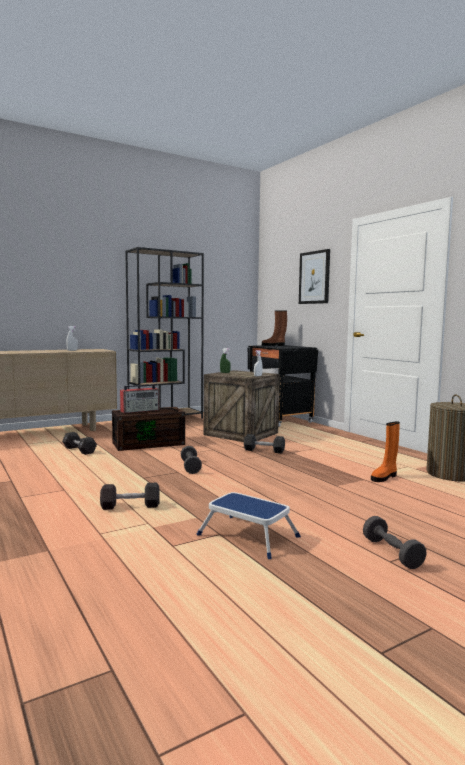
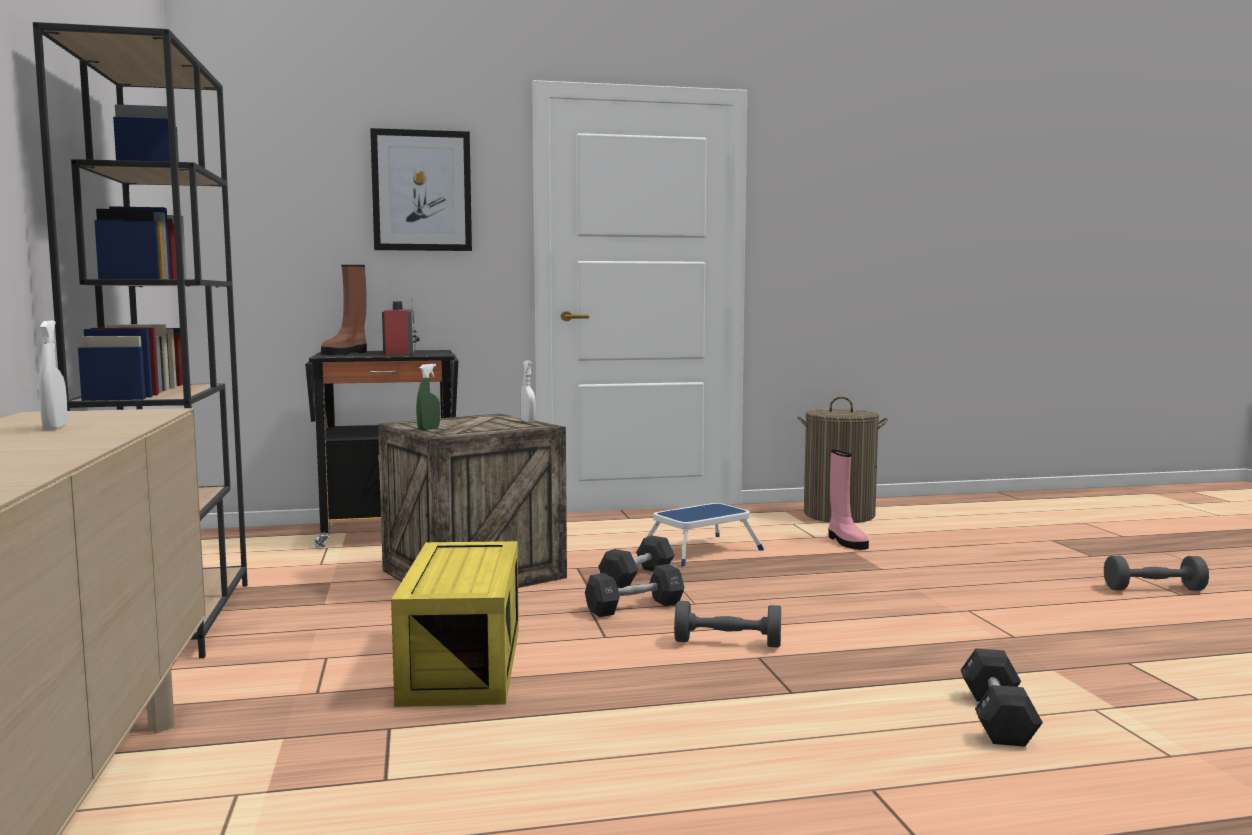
camera: 70 degrees left, 0 degrees up
black dumbbell [62,432,97,455] -> black dumbbell moved to [585,564,684,617]
brown storage box [112,407,185,451] -> yellow storage box [391,541,519,707]
radio [120,383,159,413] -> radio moved to [382,298,420,355]
blue step ladder [197,492,301,559] -> blue step ladder moved to [647,503,764,566]
orange boot [371,421,400,482] -> pink boot [829,450,869,550]

